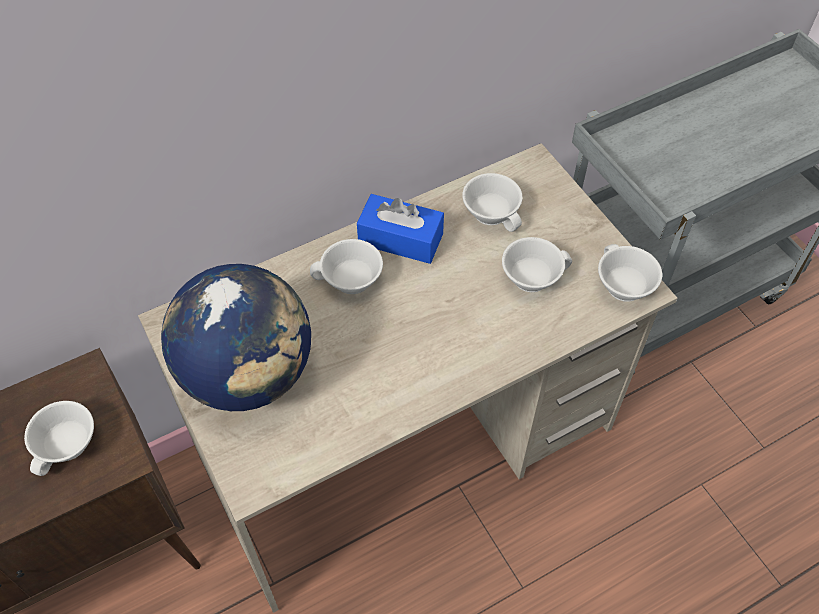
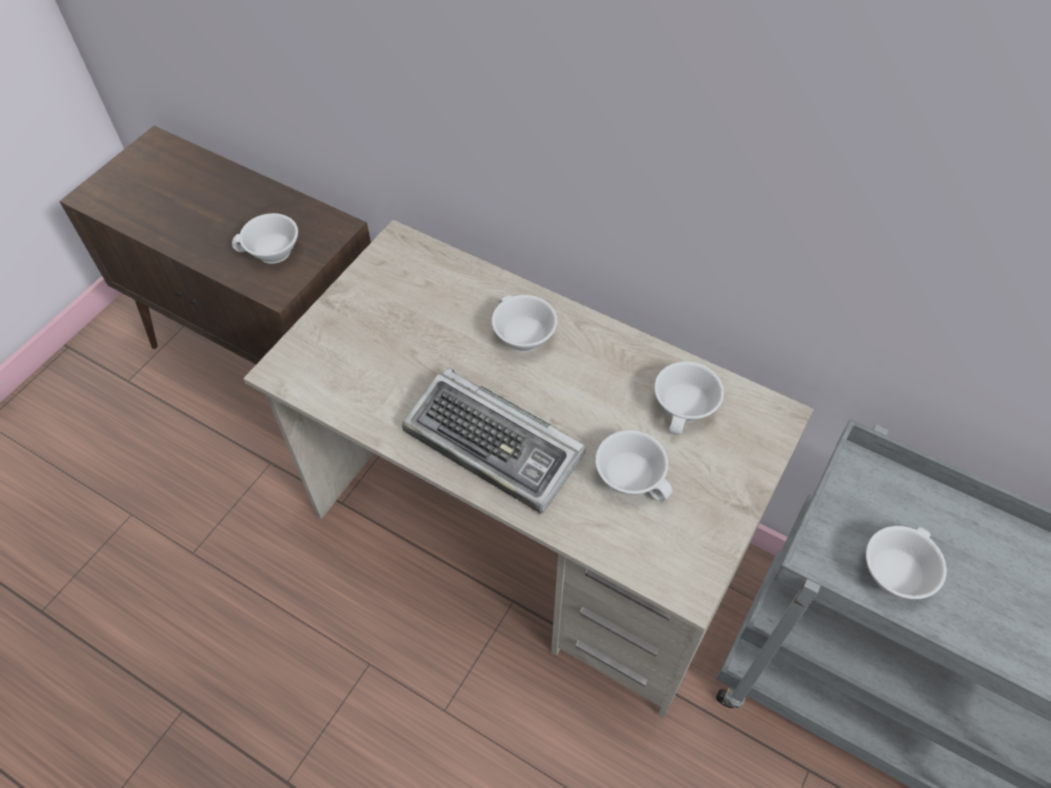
camera: 60 degrees right, 0 degrees up
globe [161,264,311,411] -> none
blue tissue box [357,194,444,264] -> none
white cup [598,244,662,302] -> white cup moved to [866,526,947,599]
none -> keyboard [402,367,586,514]

